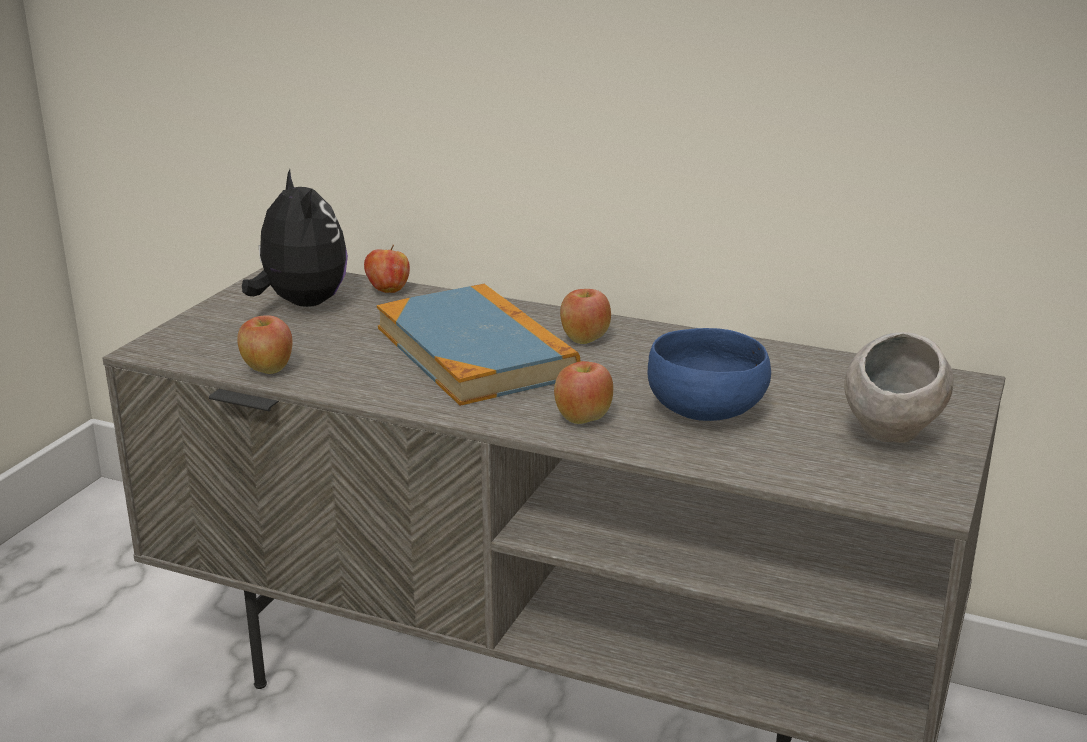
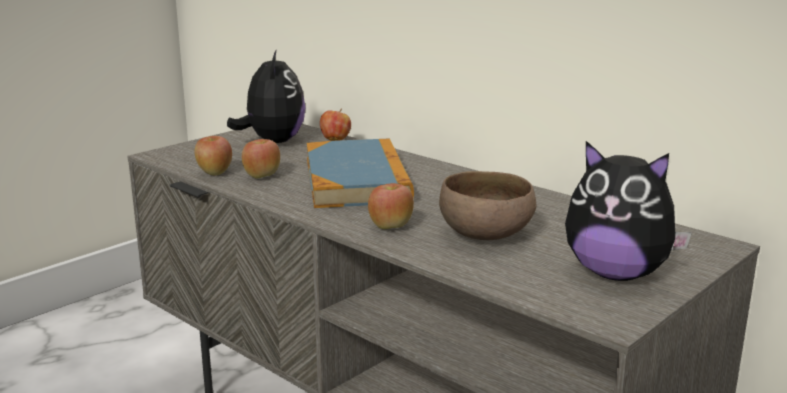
camera: 20 degrees right, 5 degrees down
apple [560,289,611,344] -> apple moved to [242,139,280,179]
blue bowl [648,328,771,421] -> brown bowl [439,171,536,240]
grey bowl [844,332,954,444] -> plush toy [565,141,692,281]

